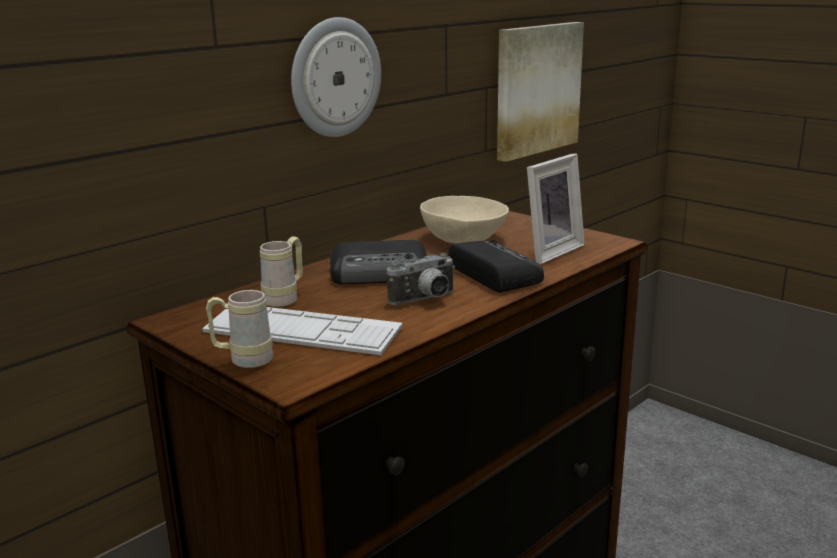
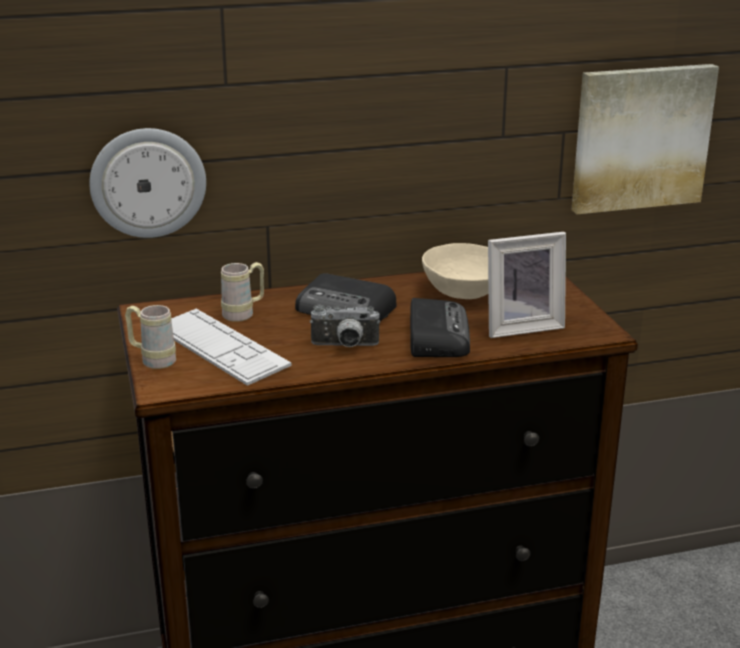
camera: 30 degrees right, 5 degrees up
wall clock [291,17,381,137] -> wall clock moved to [89,128,206,238]

